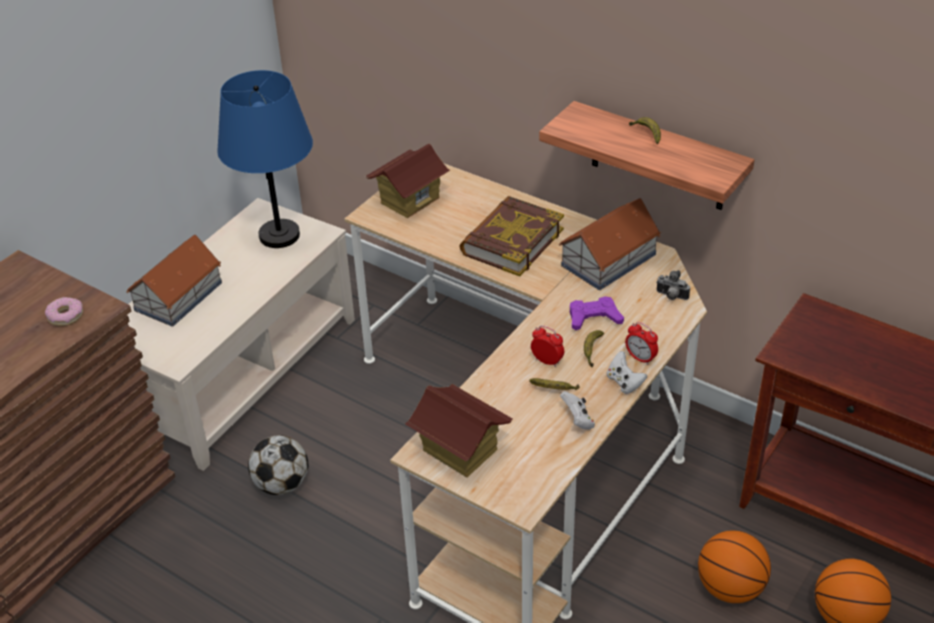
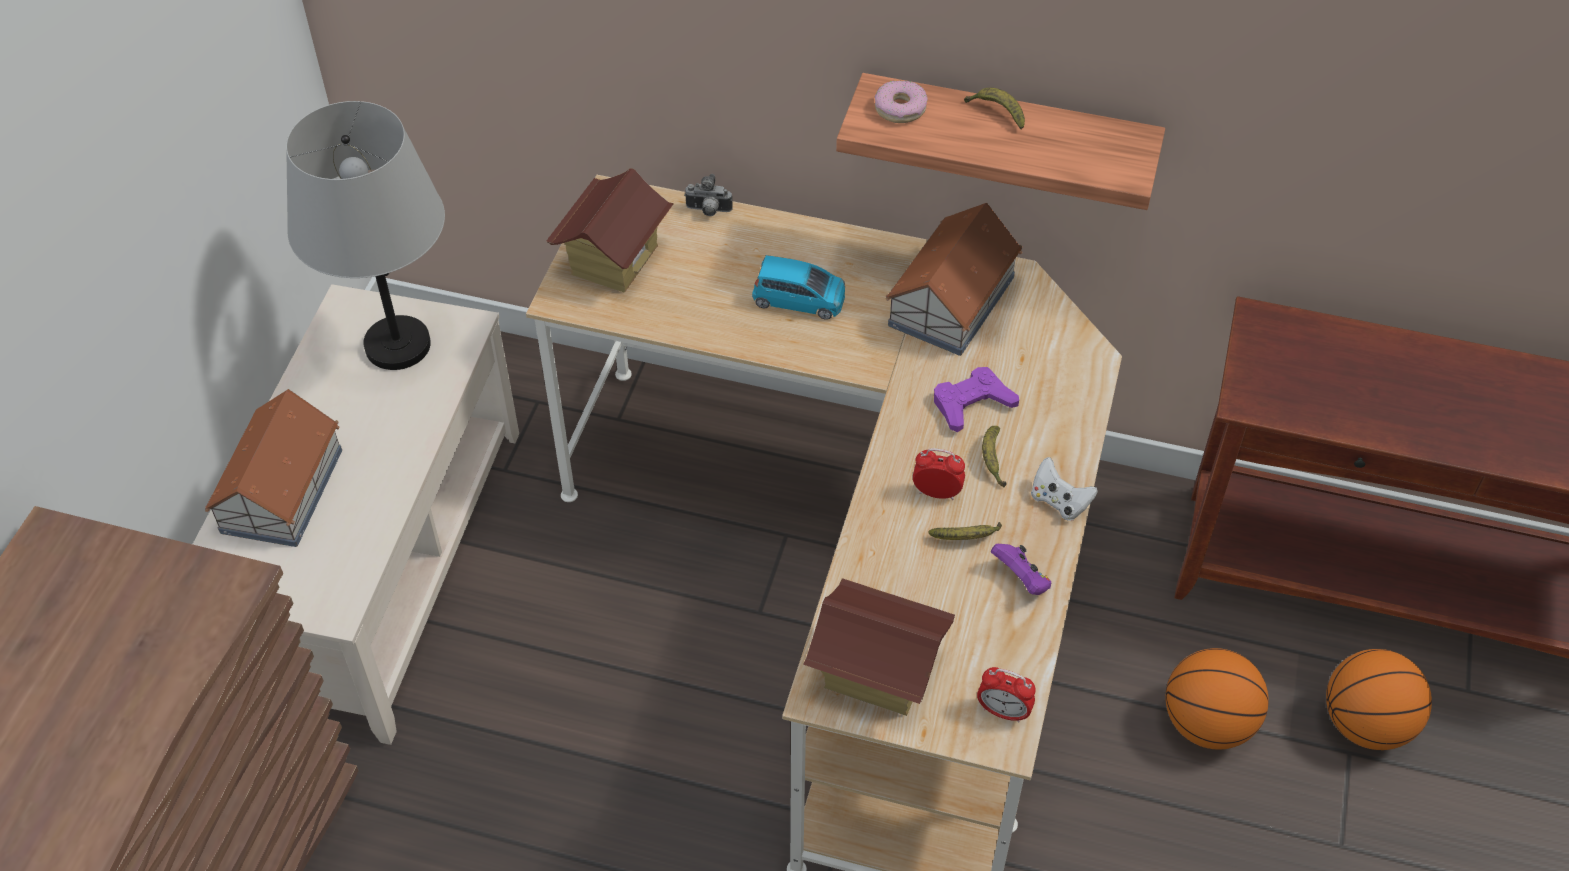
camera: 20 degrees left, 10 degrees up
donut [45,297,83,326] -> donut moved to [874,81,928,123]
blue table lamp [217,70,313,248] -> grey table lamp [286,101,445,370]
football [248,435,308,495] -> none
book [459,196,564,277] -> blue toy car [752,255,845,320]
white game controller [560,391,595,430] -> purple game controller [991,544,1052,595]
alarm clock [625,322,658,365] -> alarm clock moved to [977,667,1036,723]
camera [656,270,690,300] -> camera moved to [684,174,733,216]

